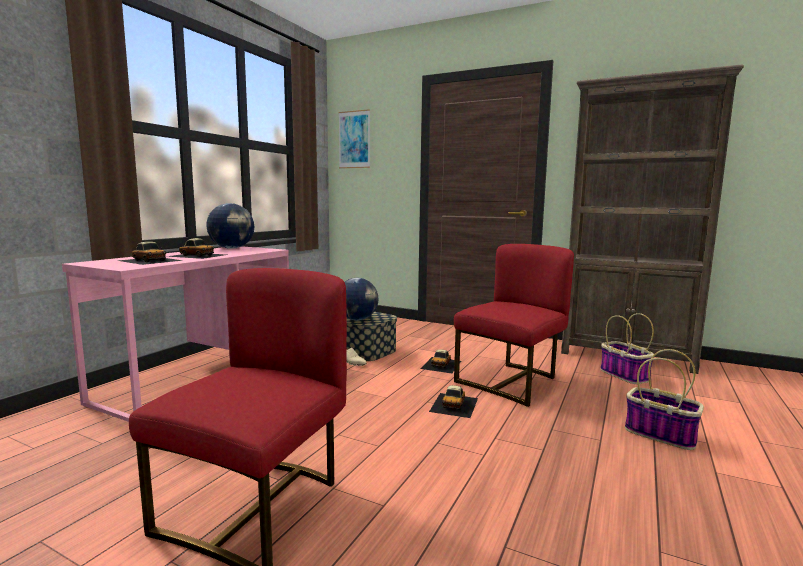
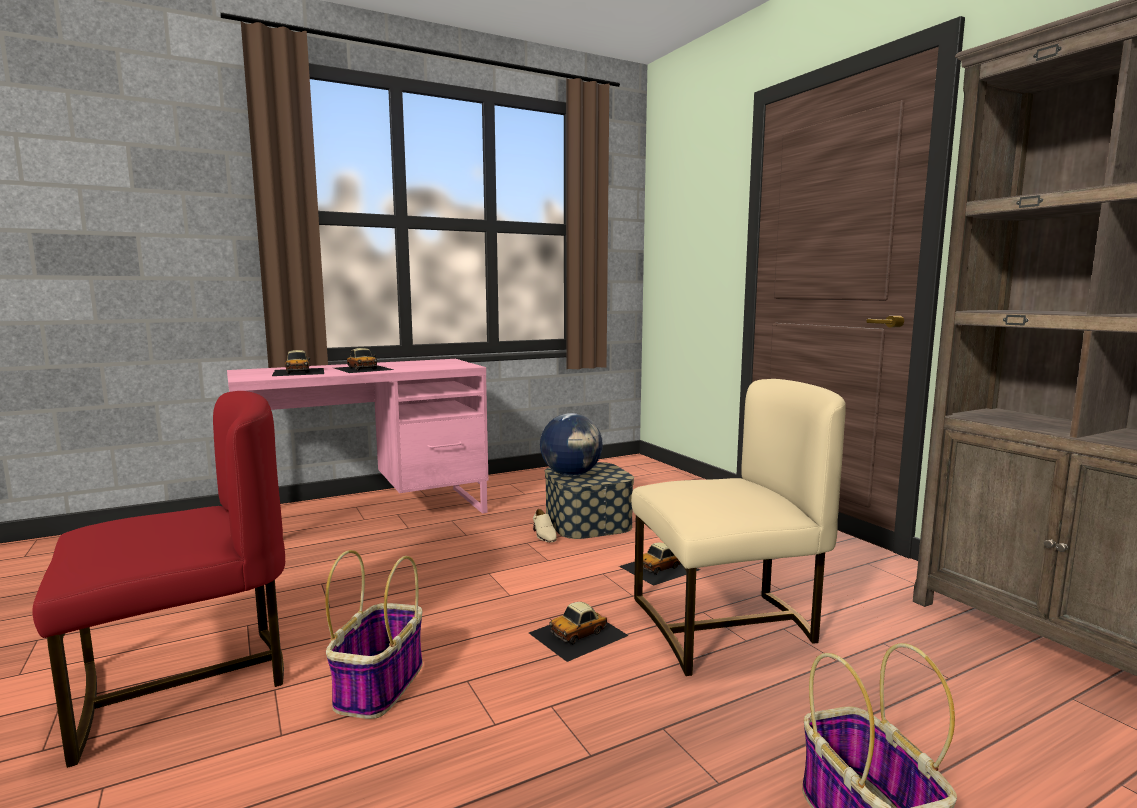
camera: 35 degrees right, 0 degrees up
globe [206,203,254,249] -> none
picture [338,109,370,168] -> none
red chair [454,244,574,407] -> beige chair [631,379,846,676]
basket [600,313,654,384] -> basket moved to [325,550,423,719]

